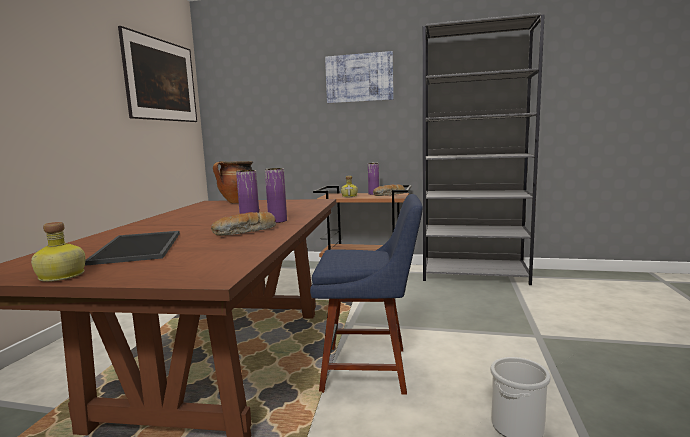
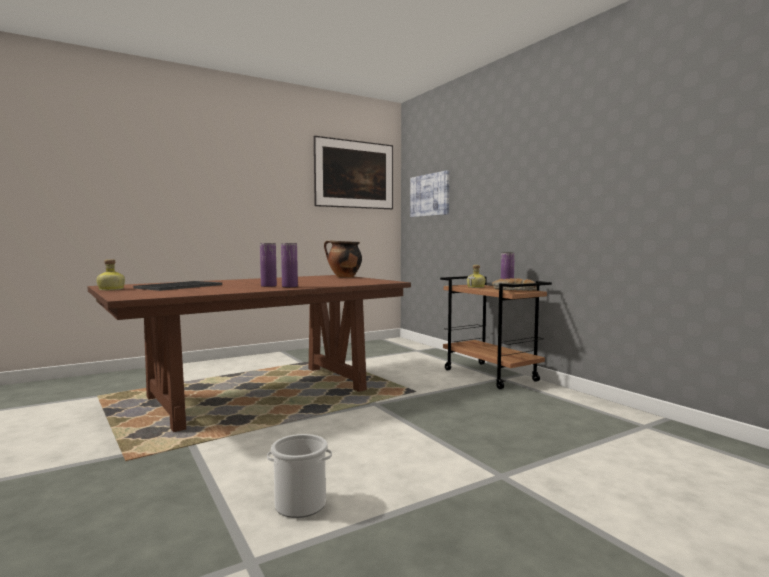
camera: 45 degrees right, 5 degrees down
bread [211,211,276,236] -> none
blue chair [310,194,423,395] -> none
picture [325,51,394,103] -> picture moved to [410,170,449,217]
grey bookcase [423,13,545,285] -> none

